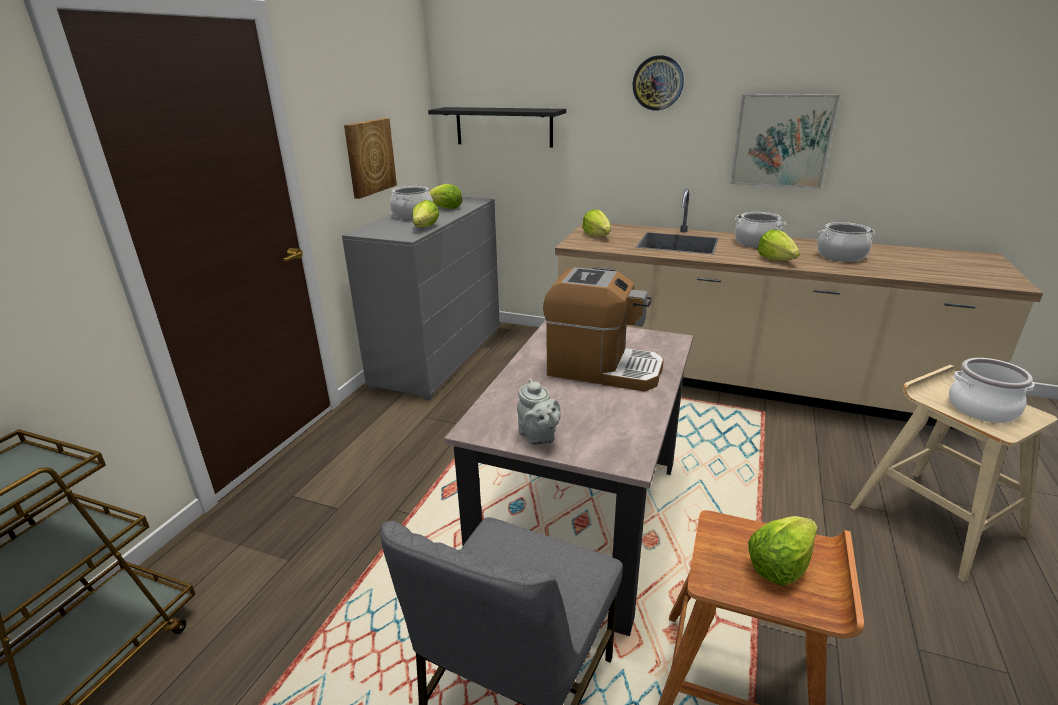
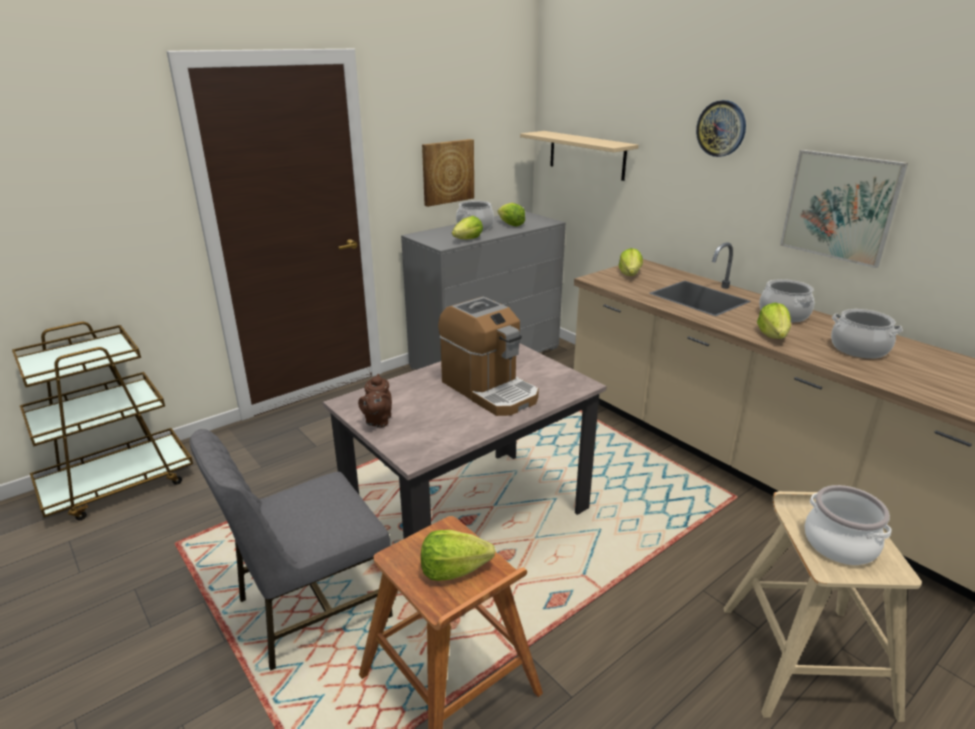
camera: 30 degrees right, 0 degrees up
black shelf [428,107,566,148] -> beige shelf [520,131,639,181]
grey teapot [517,379,561,445] -> brown teapot [358,374,392,428]

